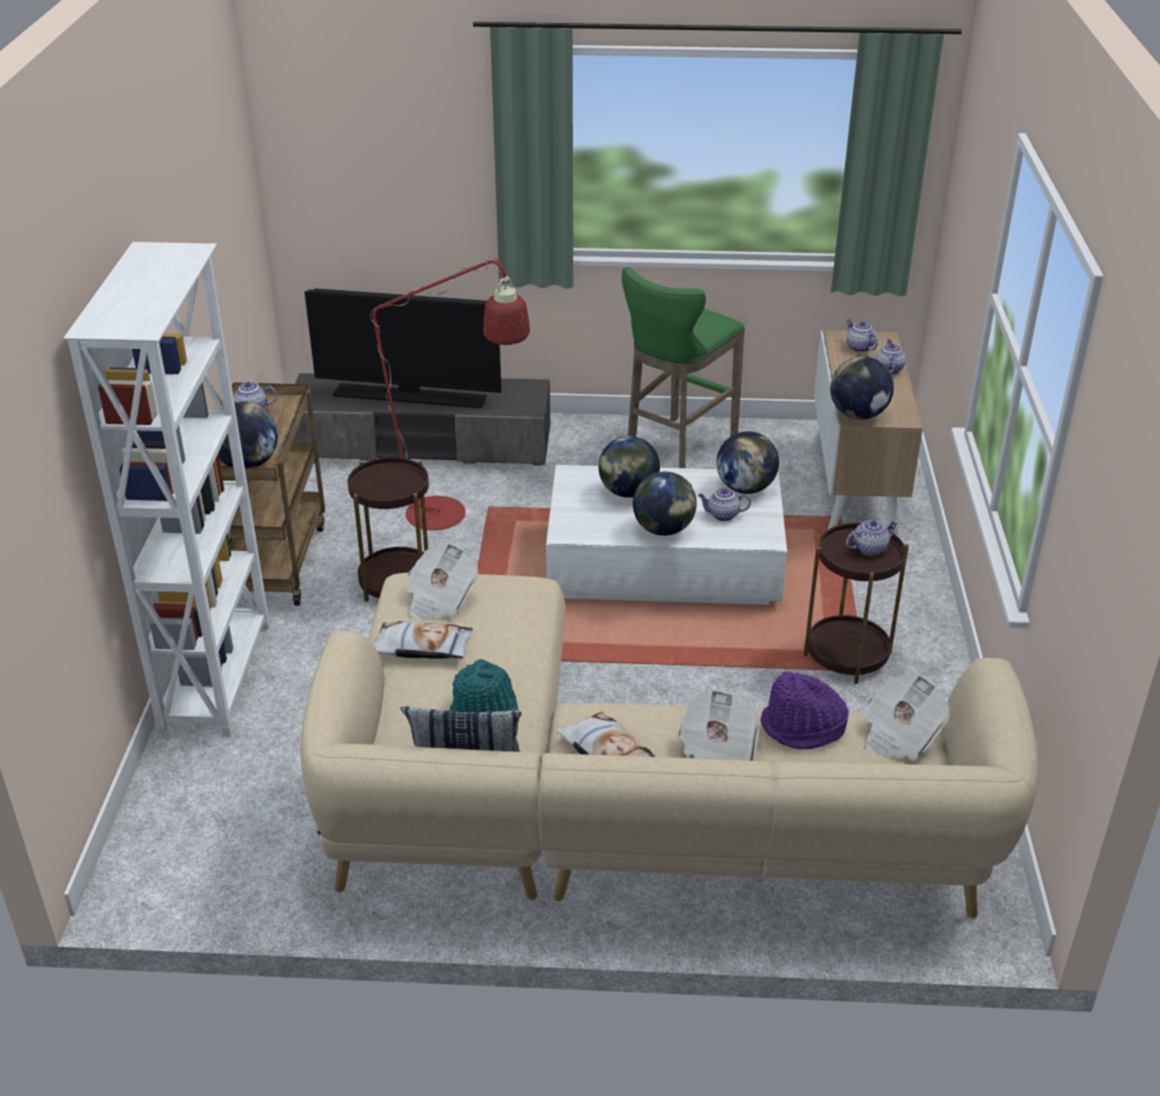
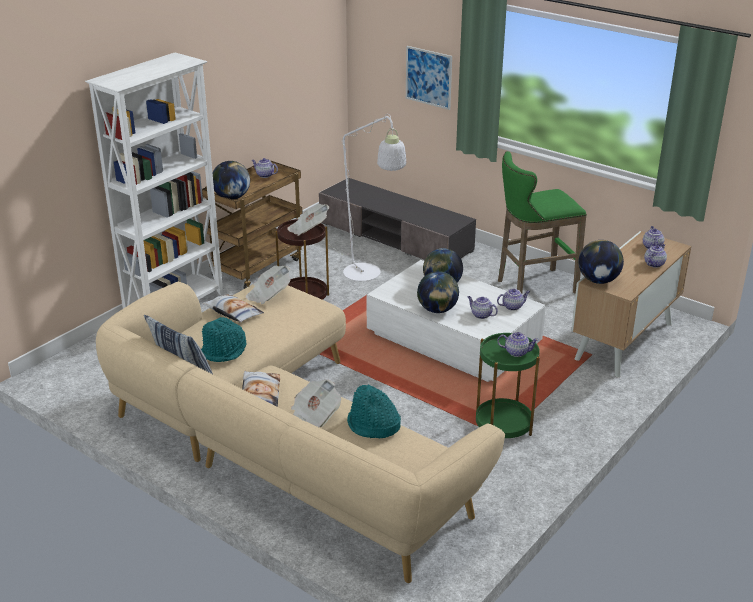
camera: 35 degrees right, 5 degrees down
television [304,288,502,408] -> none
red floor lamp [308,256,530,530] -> white floor lamp [325,114,406,281]
globe [716,431,779,494] -> teapot [497,289,530,311]
purple hat [760,672,849,750] -> turquoise hat [347,384,401,438]
brown side table [804,520,909,684] -> green side table [476,333,540,438]
newspaper [865,675,950,760] -> newspaper moved to [287,204,330,236]
none -> picture [406,46,452,110]

